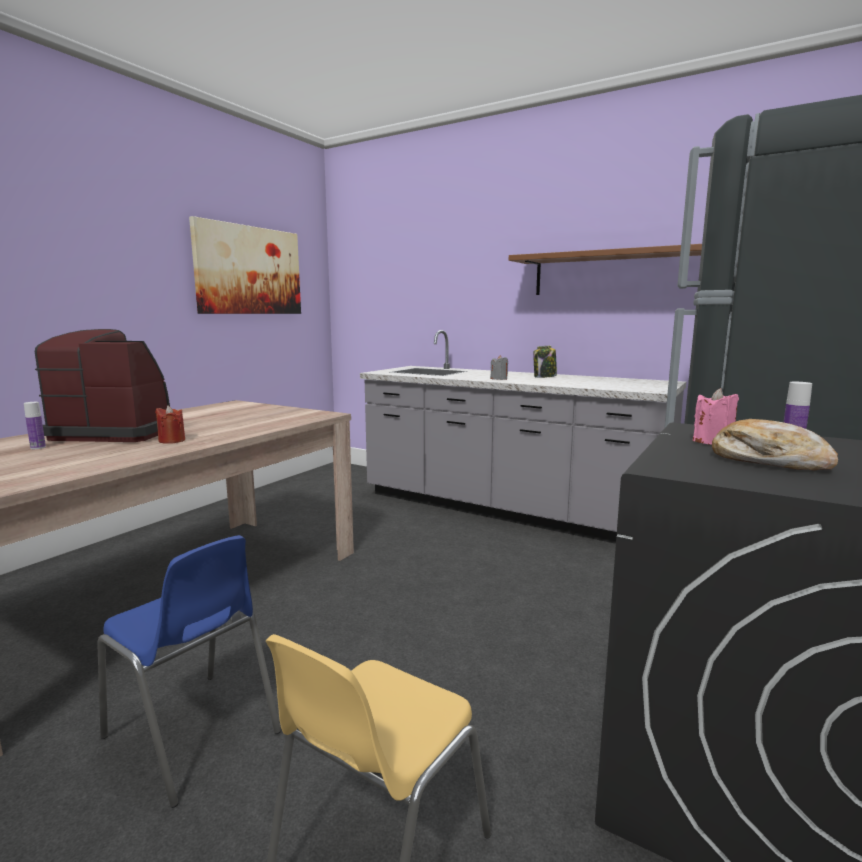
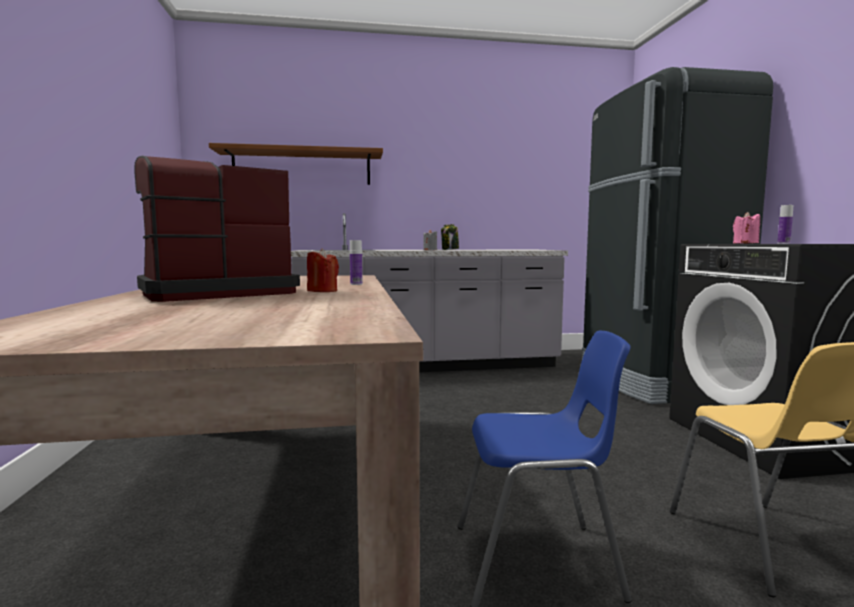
camera: 40 degrees left, 5 degrees down
bottle [24,402,46,449] -> bottle moved to [350,240,363,285]
picture [189,216,301,314] -> none
brown shelf [509,244,702,295] -> brown shelf moved to [209,143,383,185]
bread [712,419,838,471] -> none

